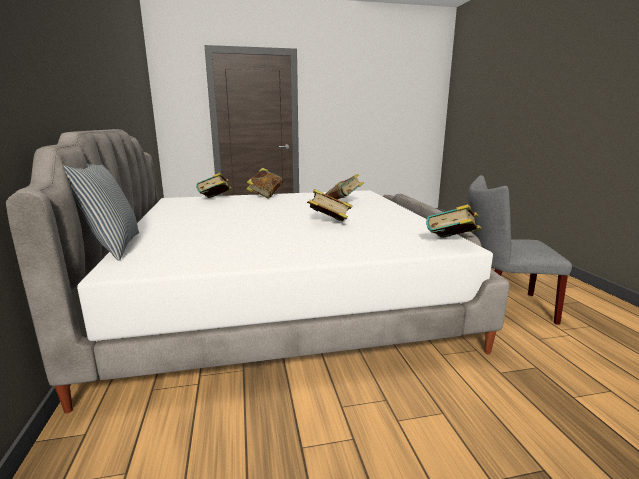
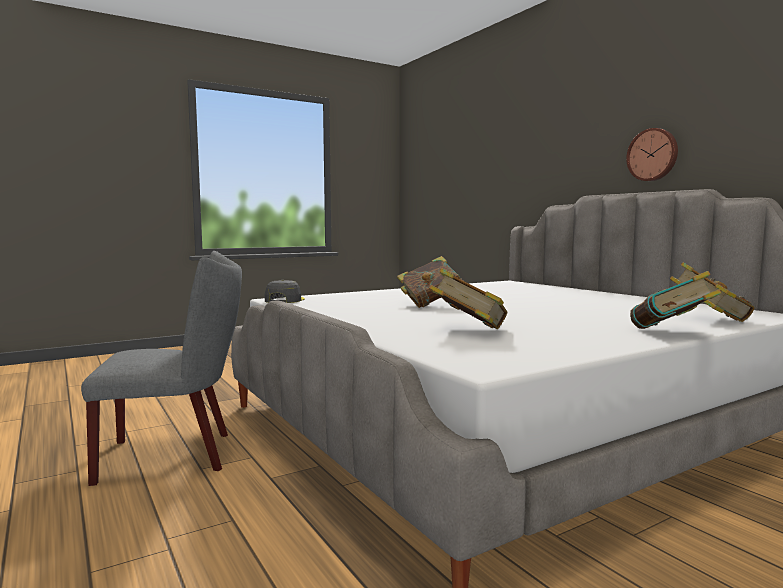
camera: 160 degrees right, 10 degrees down
pillow [63,164,139,261] -> none
book [426,204,481,238] -> grey cap [265,280,305,303]
none -> wall clock [626,128,678,181]

